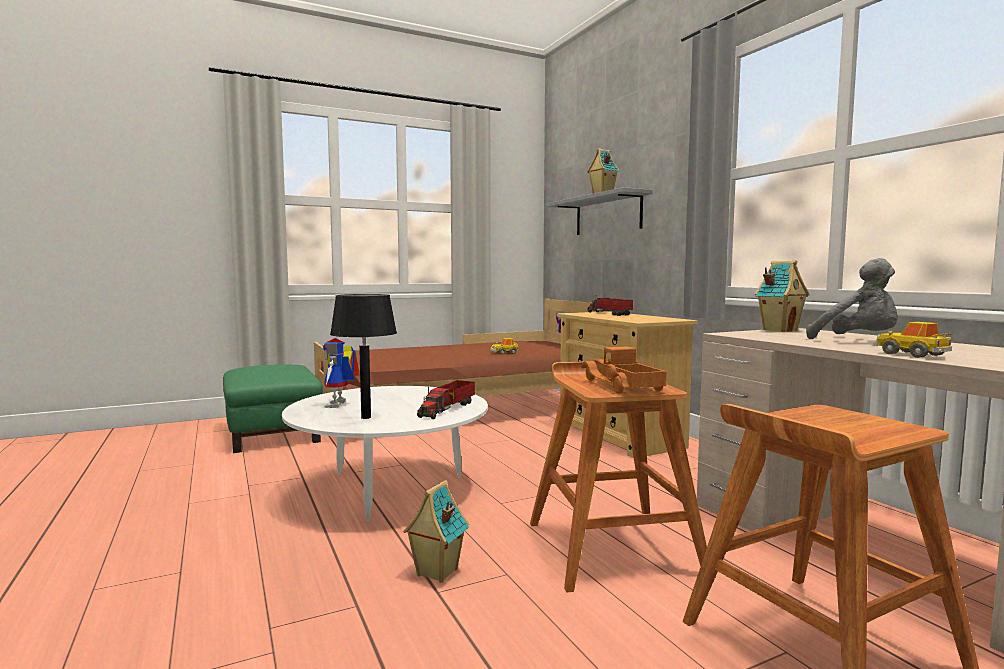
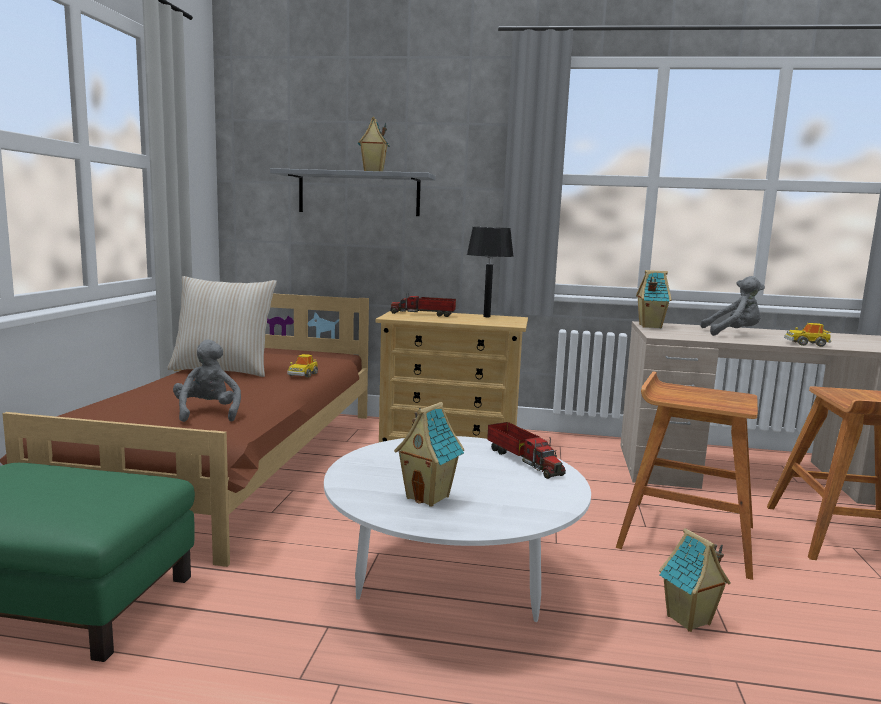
camera: 55 degrees left, 5 degrees up
toy robot [323,338,360,408] -> toy house [394,402,464,506]
black table lamp [330,294,397,419] -> black table lamp moved to [467,227,514,317]
toy truck [581,346,668,394] -> none
none -> beige pillow [167,276,277,377]
none -> grey plush toy [173,339,241,422]

